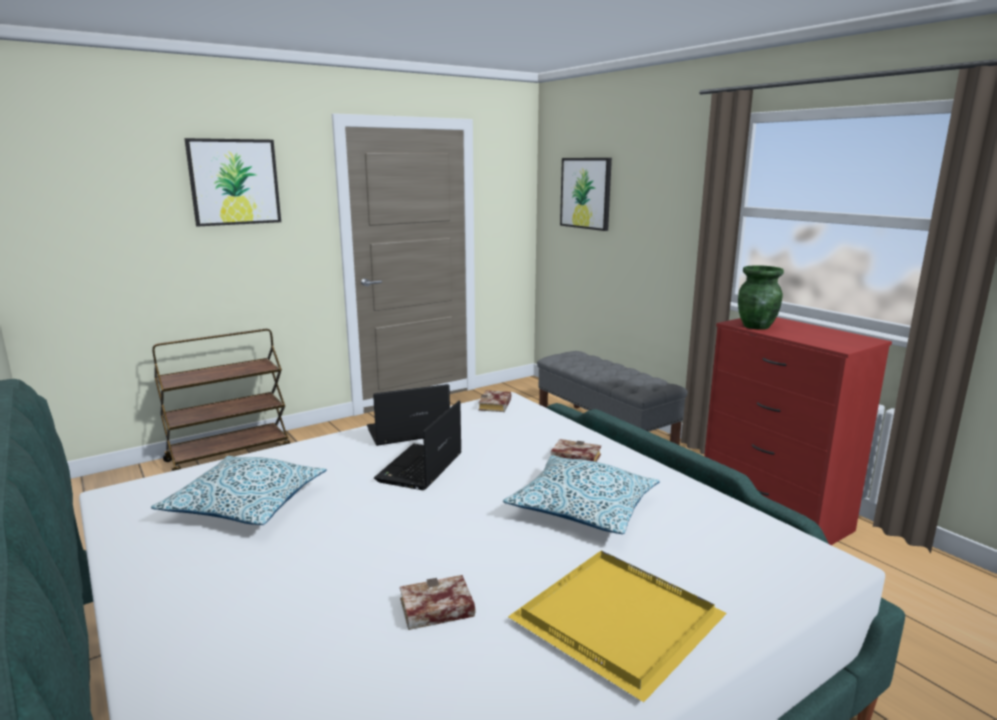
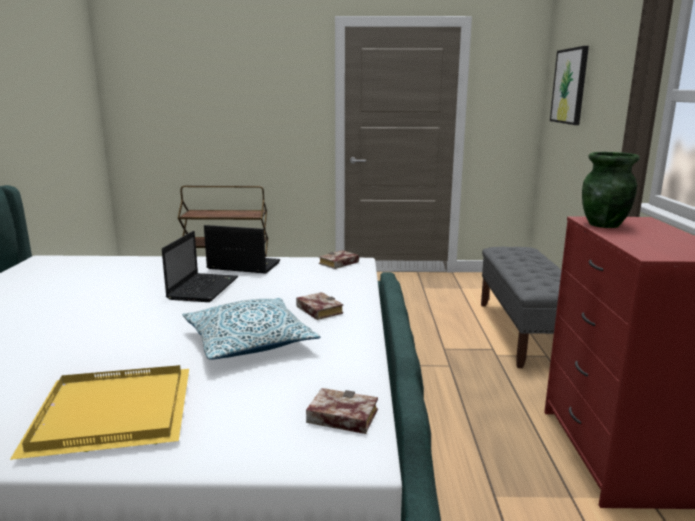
camera: 35 degrees right, 0 degrees up
pillow [151,456,327,525] -> none
picture [184,138,281,227] -> none
laptop [374,401,462,490] -> laptop turned 135 degrees clockwise [162,231,238,302]
book [400,575,475,630] -> book moved to [306,388,378,434]

